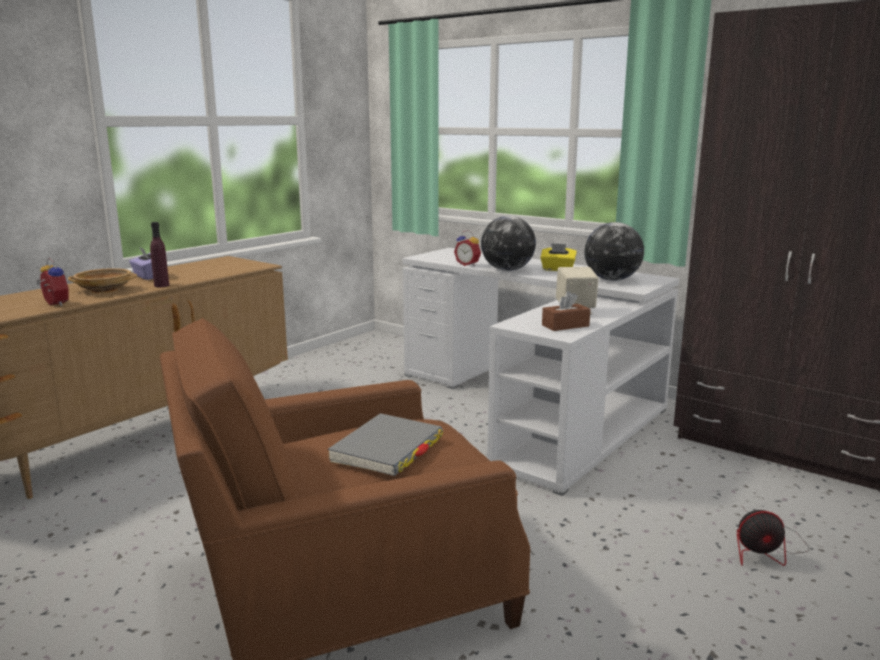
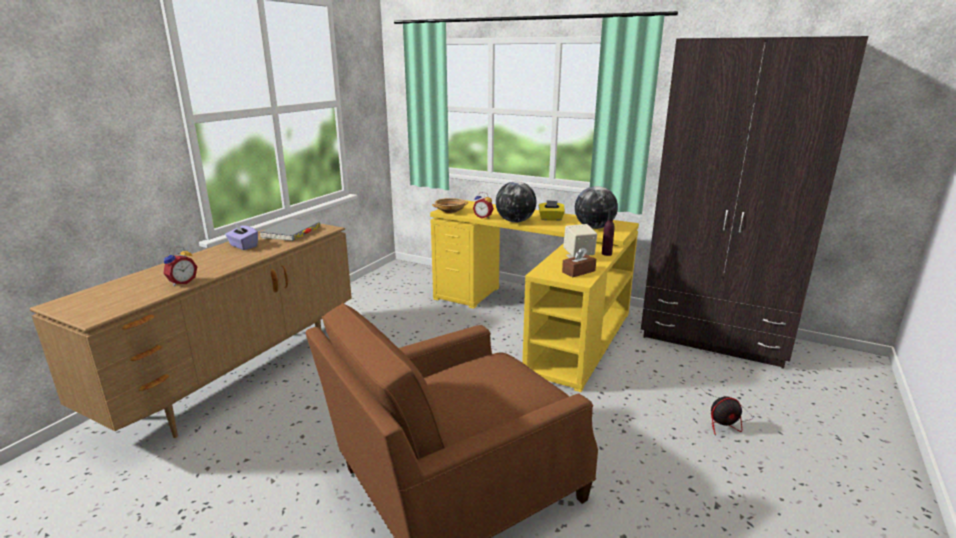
camera: 10 degrees left, 5 degrees up
alarm clock [36,258,69,306] -> alarm clock turned 90 degrees clockwise [163,247,197,286]
beige bowl [68,268,137,293] -> beige bowl moved to [432,198,468,213]
purple bottle [150,222,169,287] -> purple bottle moved to [602,209,614,256]
grey book [328,413,443,476] -> grey book moved to [260,219,321,241]
white desk [403,248,679,496] -> yellow desk [430,200,639,392]

